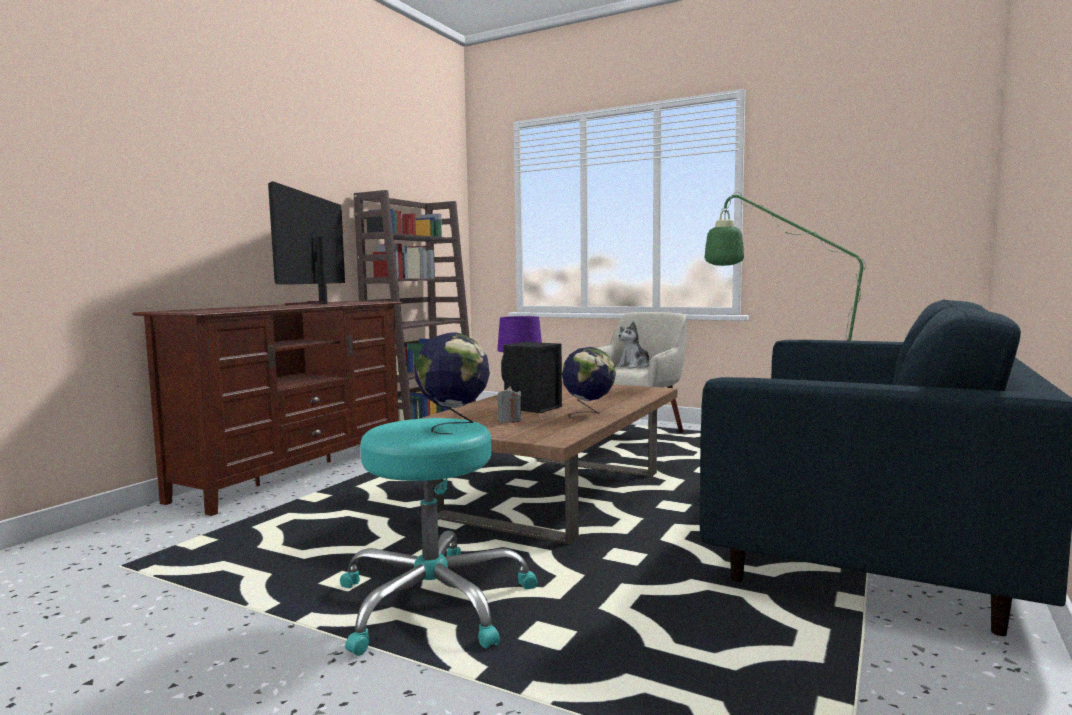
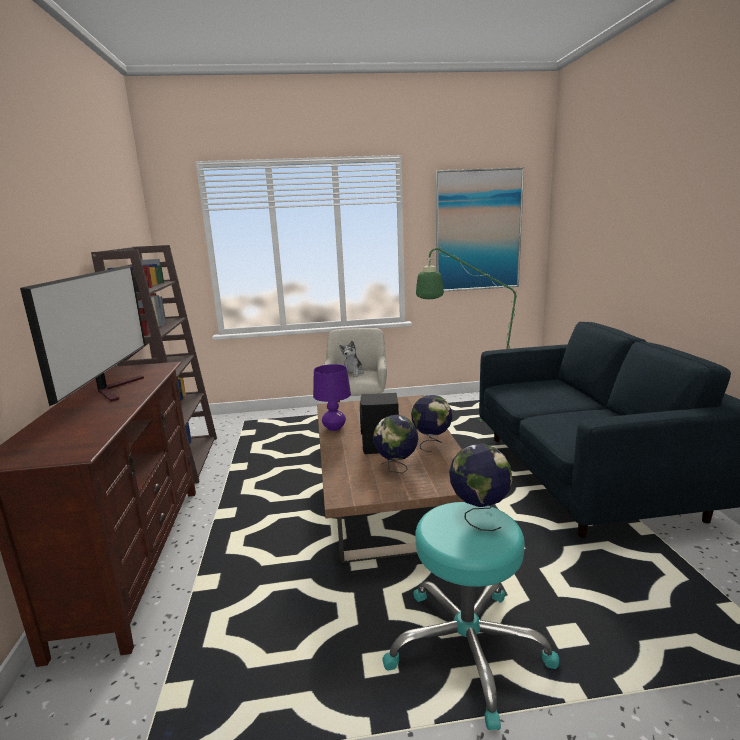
camera: 35 degrees left, 10 degrees up
television [268,181,345,305] -> television turned 150 degrees counterclockwise [20,266,145,406]
grey candle [497,386,521,423] -> globe [373,415,418,474]
none -> picture [436,167,524,292]

